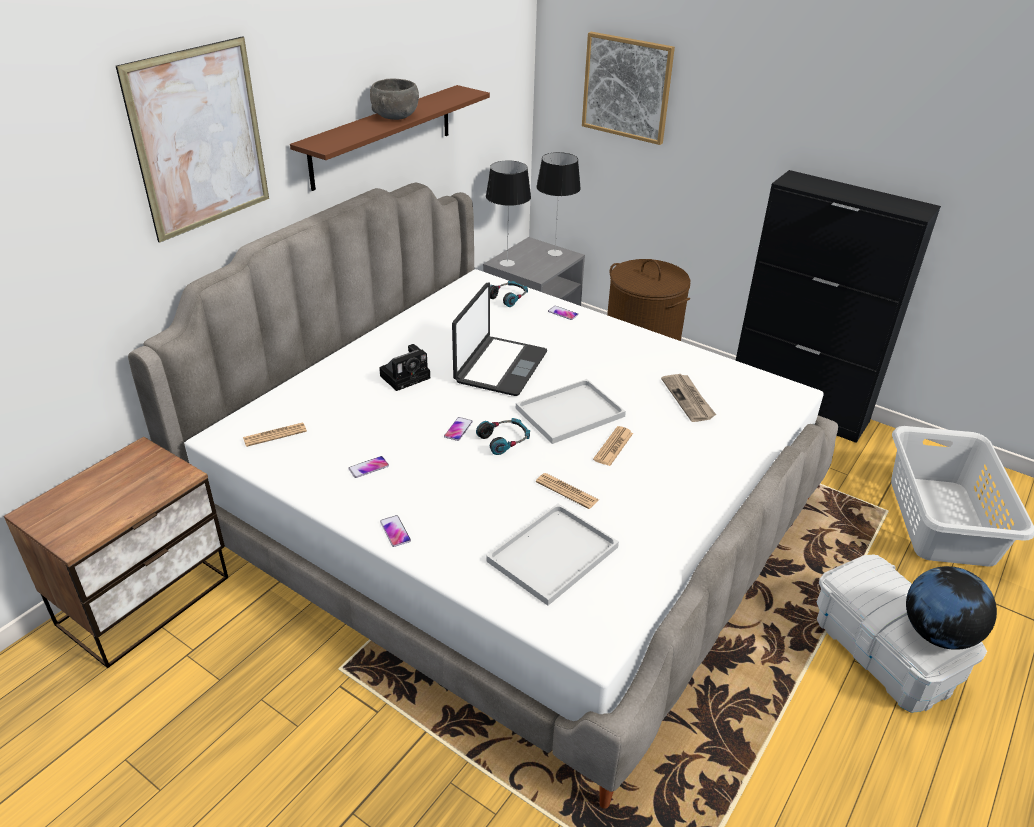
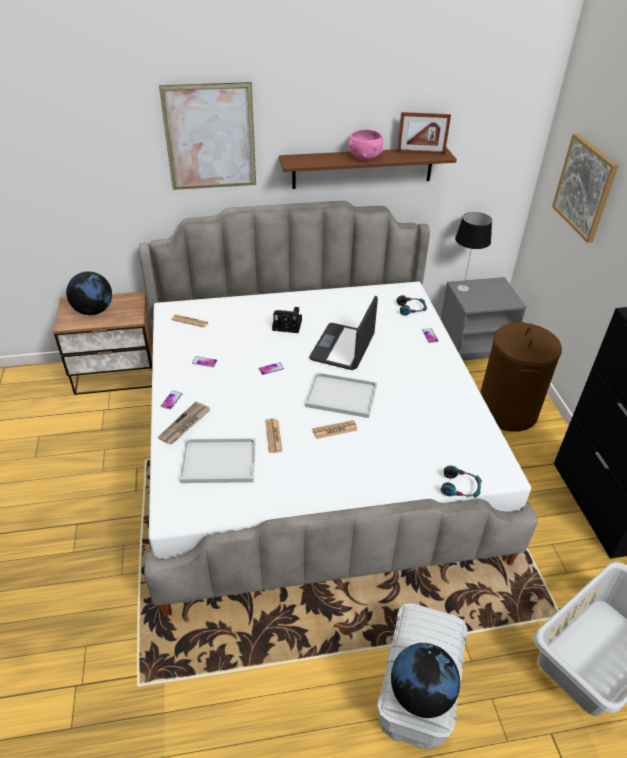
camera: 45 degrees right, 5 degrees up
grey bowl [370,79,419,120] -> pink bowl [348,130,383,160]
laptop [452,282,547,396] -> laptop turned 135 degrees clockwise [309,295,378,370]
headphones [476,418,530,455] -> headphones moved to [441,466,482,498]
table lamp [536,152,581,256] -> none
newspaper [661,374,716,422] -> newspaper moved to [158,402,210,445]
none -> globe [66,271,112,315]
none -> picture frame [397,112,451,155]

